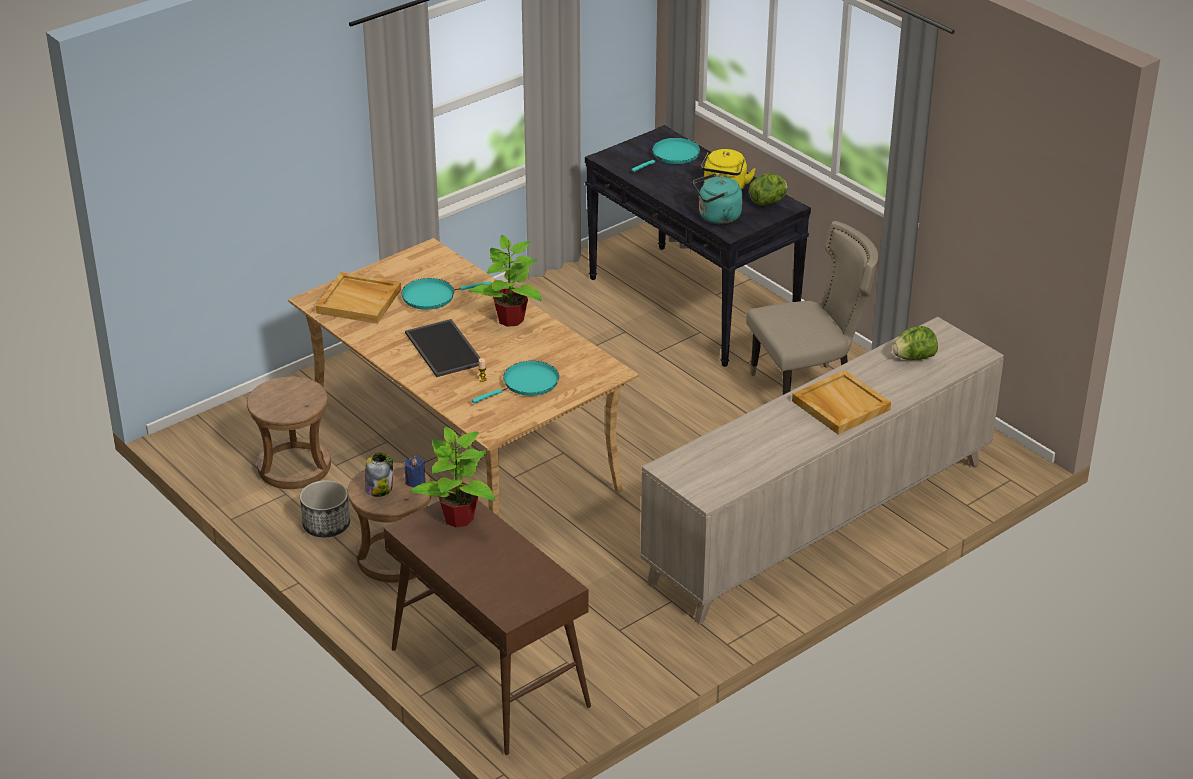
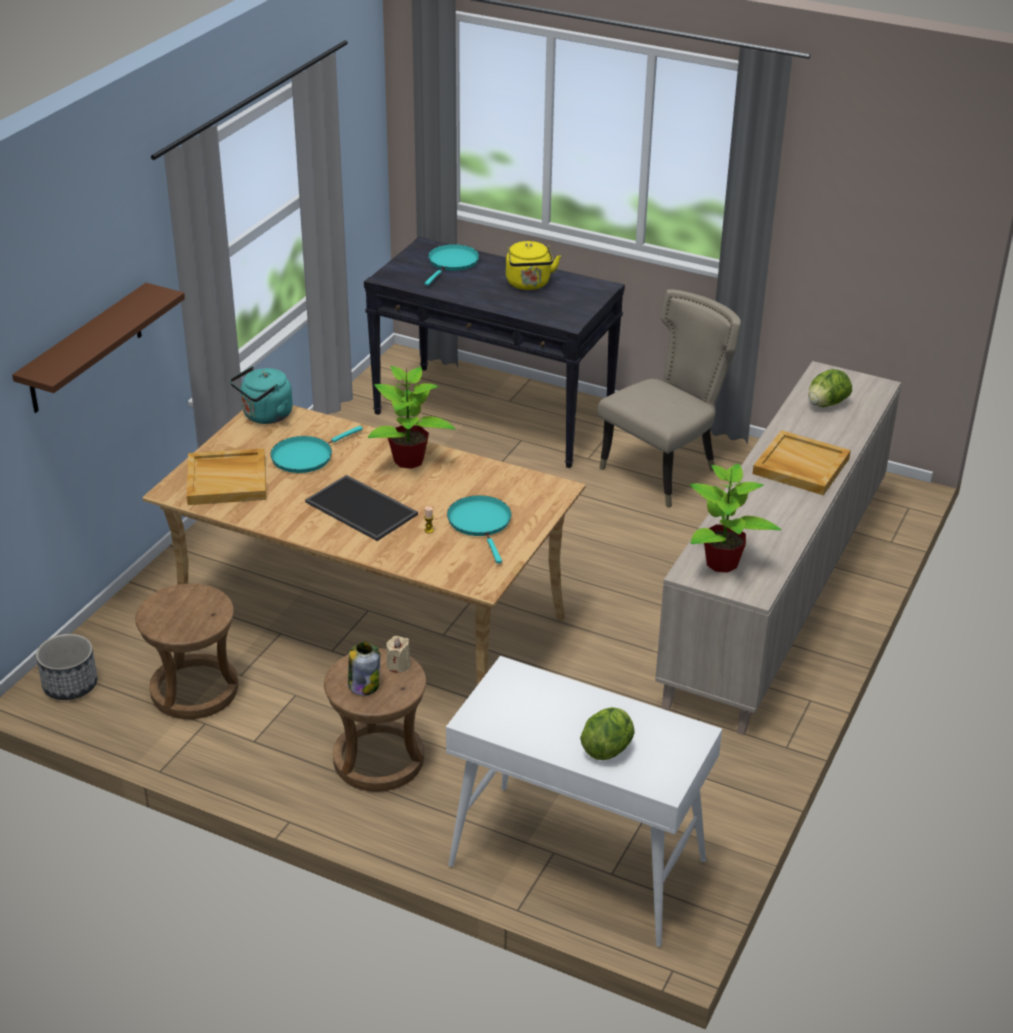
camera: 25 degrees left, 0 degrees up
planter [300,480,350,537] -> planter moved to [36,634,98,700]
brown console table [384,500,591,755] -> white console table [446,656,722,947]
blue candle [405,456,426,487] -> beige candle [386,636,411,673]
potted plant [410,427,495,527] -> potted plant moved to [689,464,781,573]
turquoise frying pan [472,361,559,403] -> turquoise frying pan turned 45 degrees counterclockwise [447,495,511,564]
turquoise kettle [693,173,743,224] -> turquoise kettle moved to [230,366,293,424]
lettuce [749,174,788,205] -> lettuce moved to [580,707,635,760]
none -> brown shelf [12,283,185,413]

